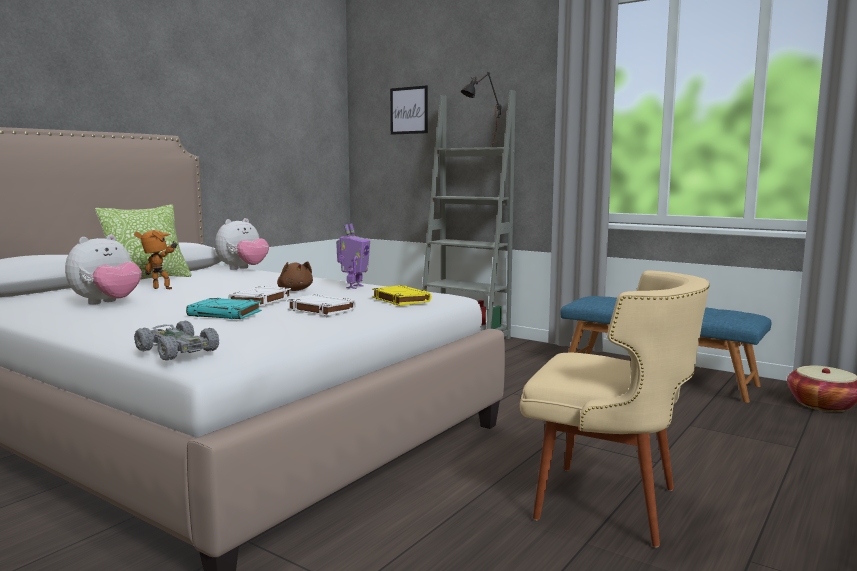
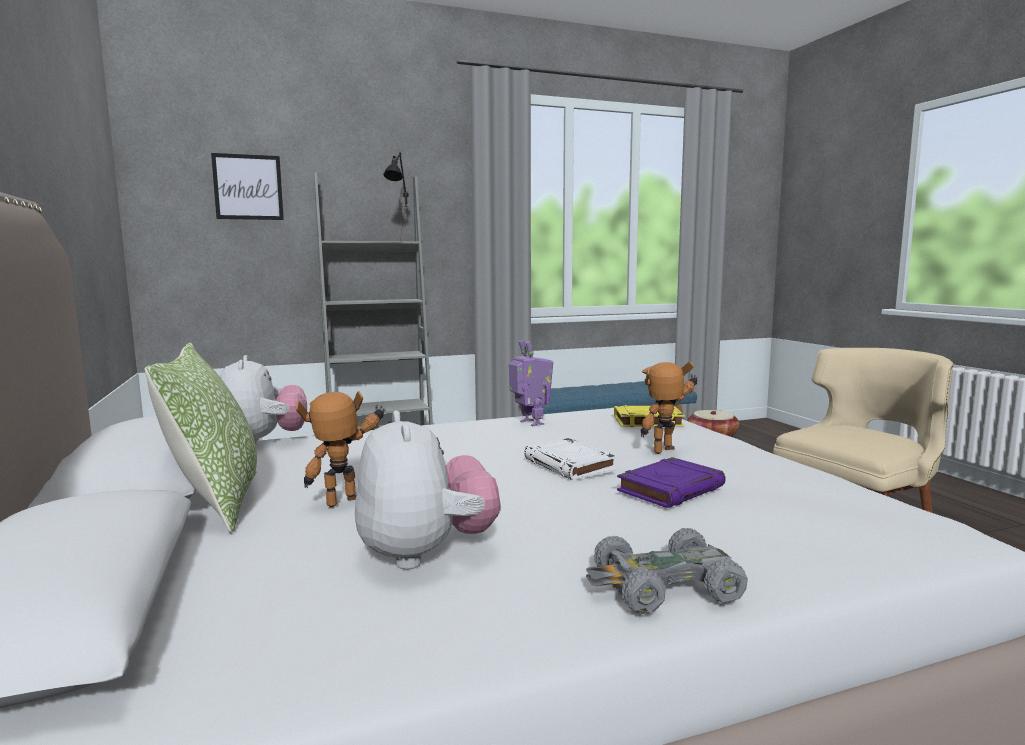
camera: 55 degrees left, 0 degrees up
grey toy car [134,320,219,361] -> grey toy car moved to [586,528,748,614]
turquoise book [186,298,262,319] -> purple book [617,457,726,508]
brown plush toy [277,261,313,291] -> none
white book [287,294,356,316] -> toy robot [641,362,698,454]

